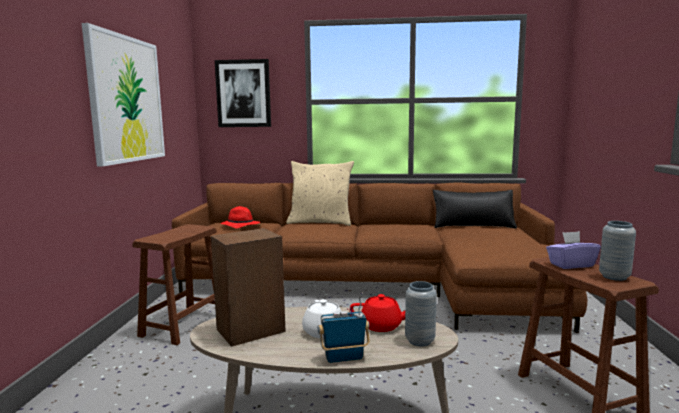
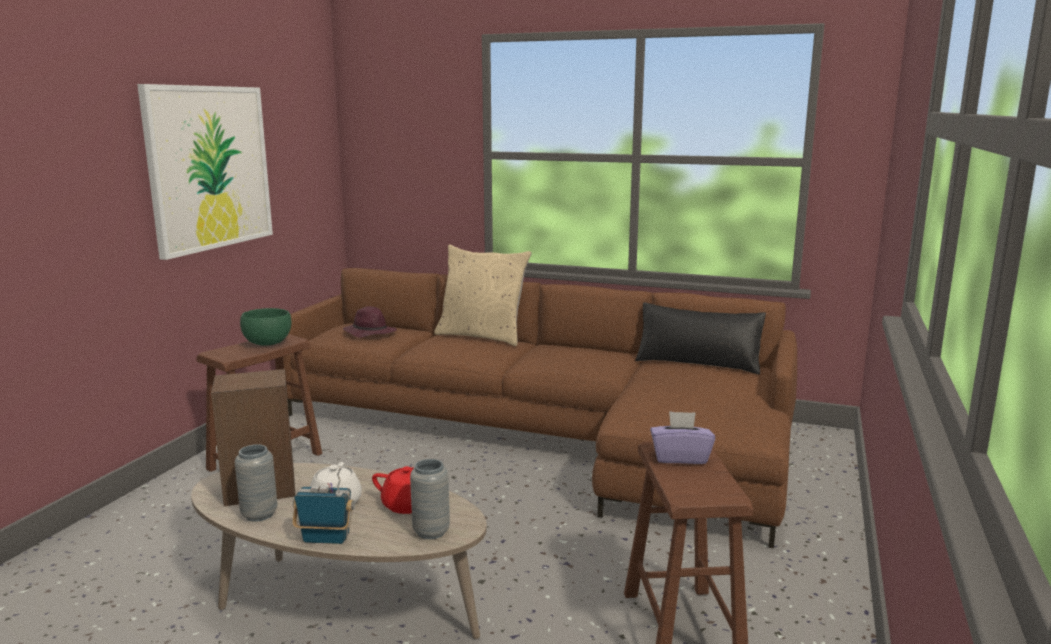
camera: 15 degrees right, 5 degrees up
picture [215,59,271,127] -> none
red hat [220,206,261,229] -> purple hat [343,306,397,338]
grey vase [599,221,636,281] -> grey vase moved to [235,444,278,522]
none -> green bowl [240,308,291,346]

